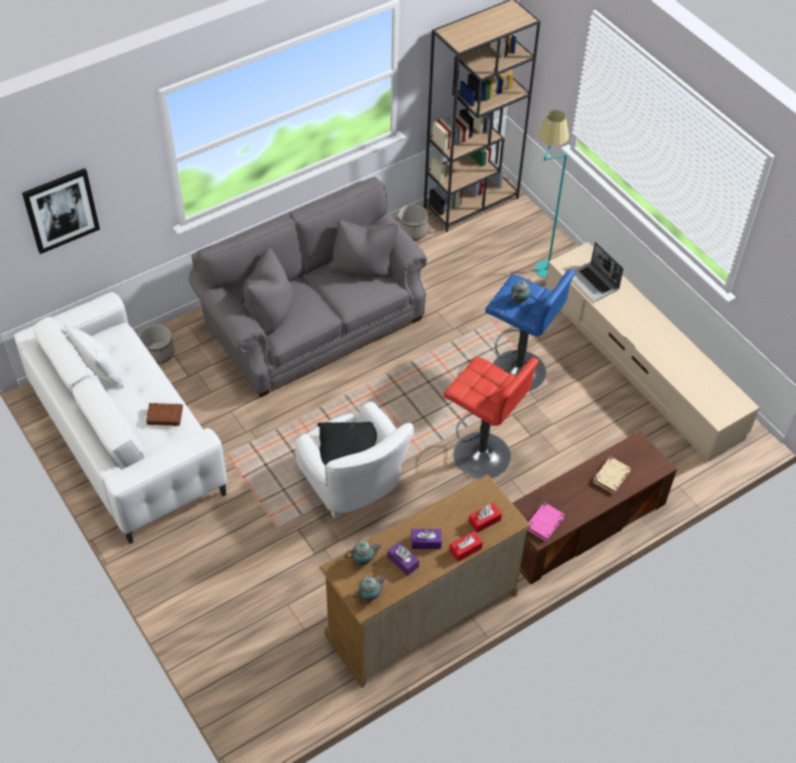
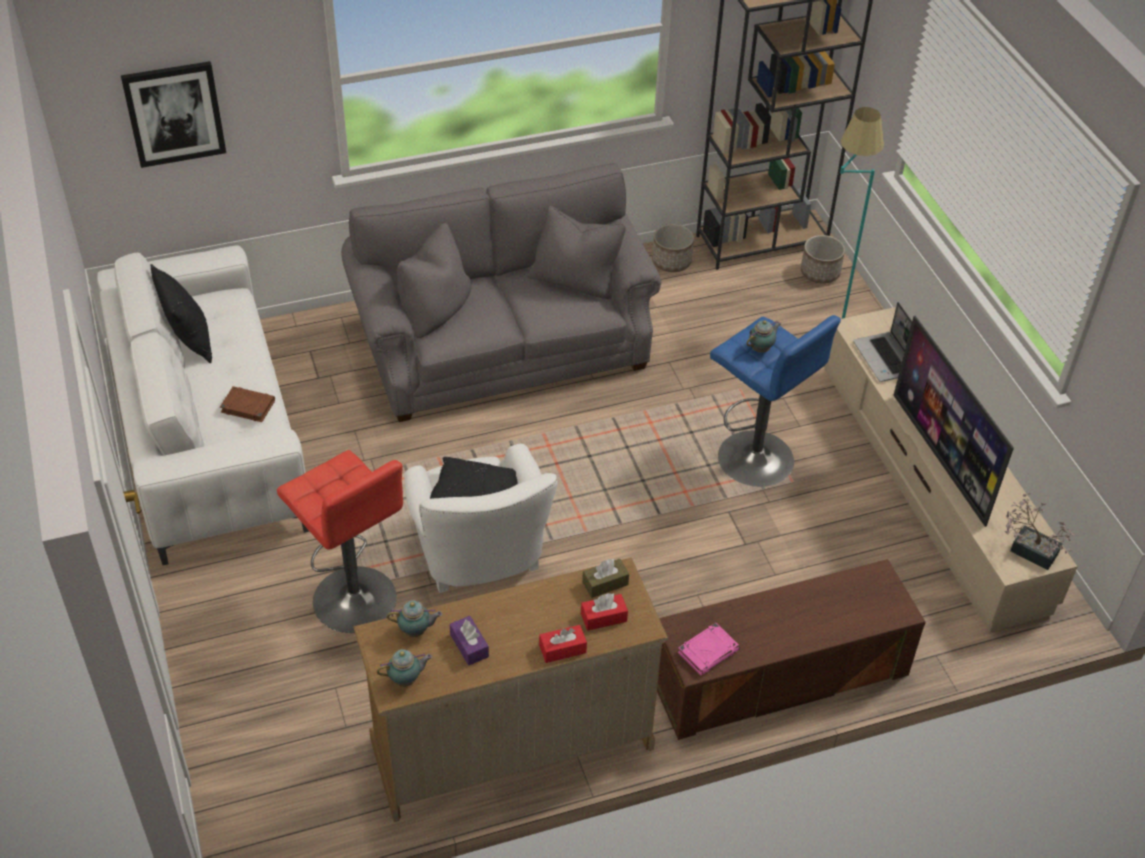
camera: 15 degrees right, 5 degrees down
white pillow [64,325,124,388] -> black pillow [151,264,212,363]
planter [139,325,174,364] -> planter moved to [801,235,845,284]
purple tissue box [411,529,442,549] -> none
red stool [444,356,539,479] -> red stool moved to [277,450,403,633]
beige book [593,456,631,494] -> none
none -> brown tissue box [582,558,629,598]
none -> television [894,316,1014,527]
none -> potted plant [1005,493,1075,570]

